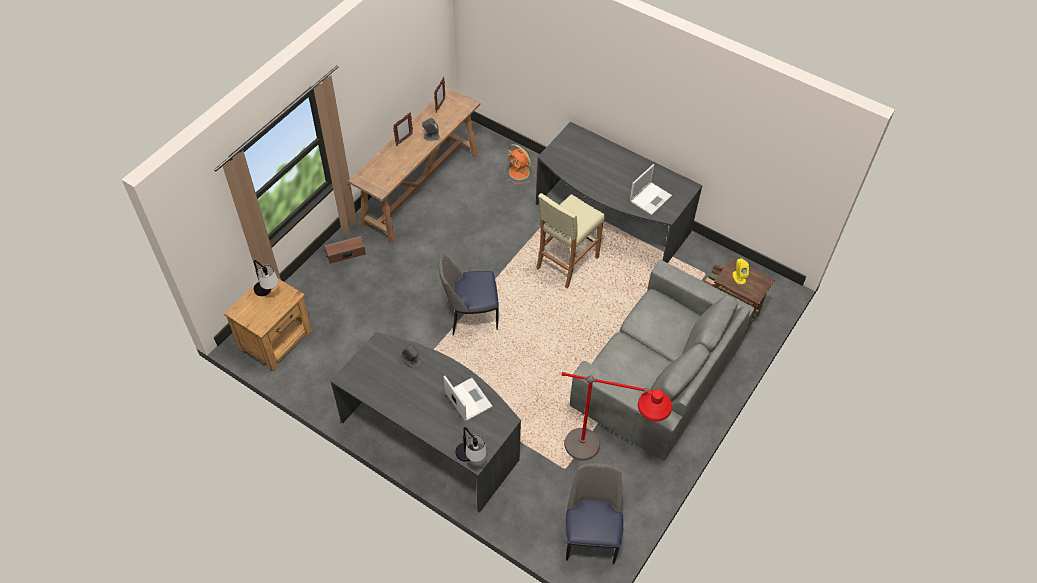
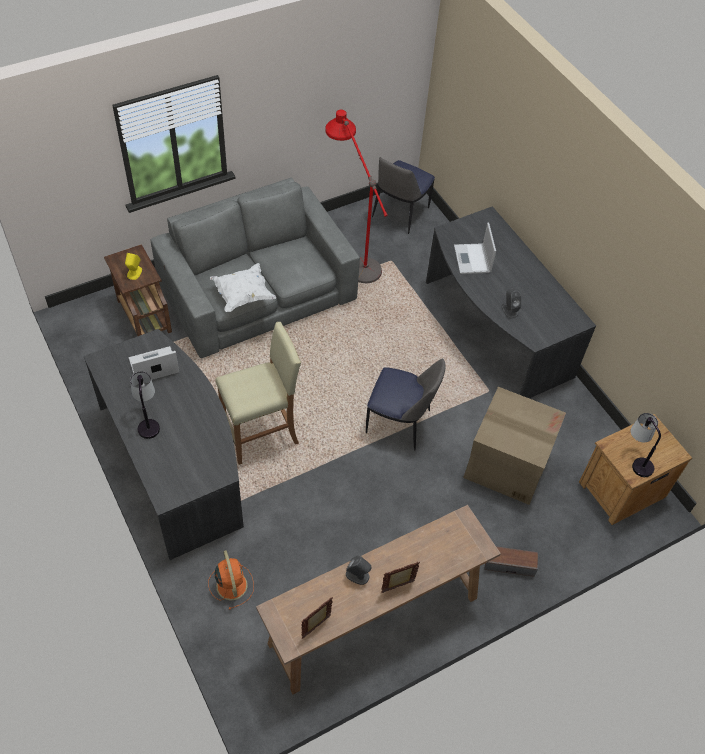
camera: 155 degrees left, 0 degrees up
table lamp [455,427,487,462] -> table lamp moved to [130,371,160,439]
none -> white pillow [210,263,276,312]
none -> cardboard box [463,387,566,505]

